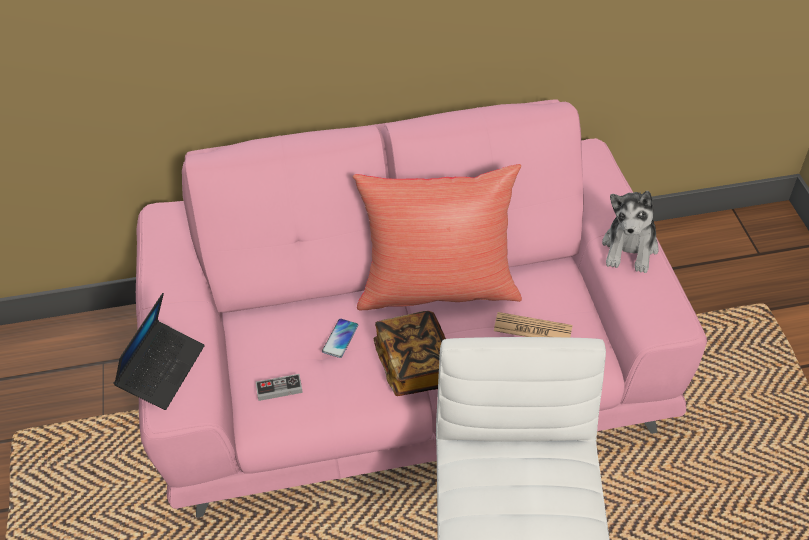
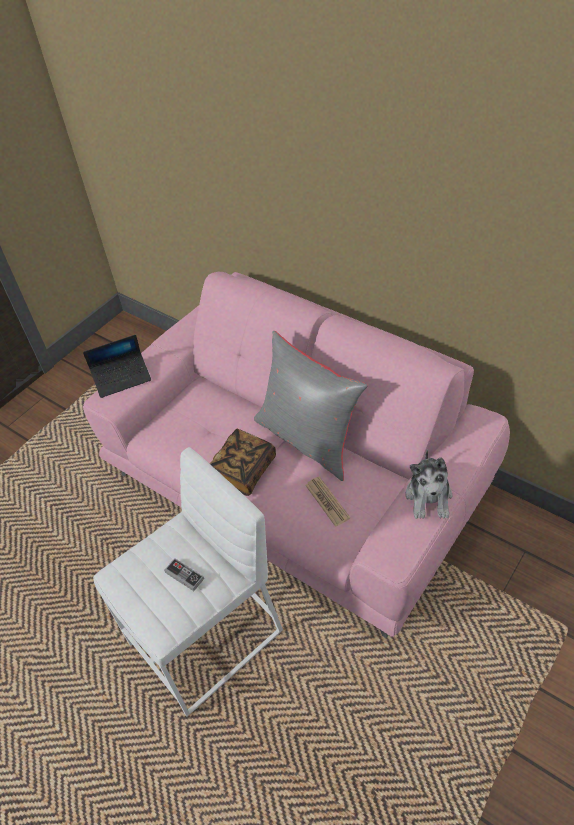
camera: 50 degrees right, 0 degrees up
game controller [256,374,303,401] -> game controller moved to [164,558,204,591]
phone [322,319,358,358] -> none
red pillow [353,164,522,310] -> grey pillow [254,331,368,481]
plush toy [602,191,659,273] -> plush toy turned 60 degrees counterclockwise [406,449,452,519]

